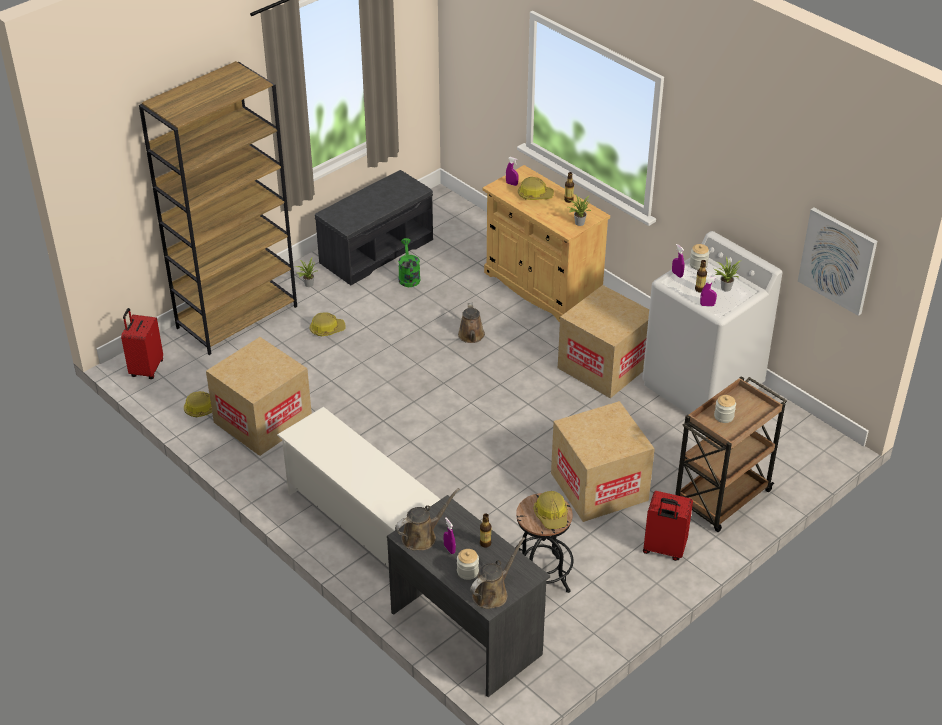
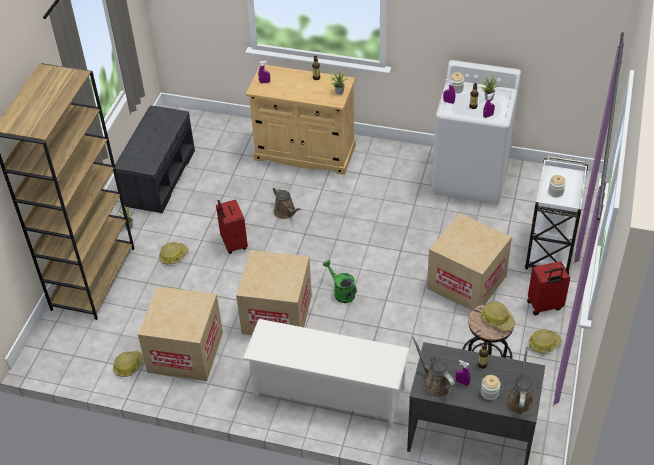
camera: 30 degrees left, 5 degrees up
red suitcase [121,308,163,379] -> red suitcase moved to [216,199,248,254]
brown watering can [395,488,460,550] -> brown watering can turned 60 degrees counterclockwise [412,337,455,398]
green watering can [398,238,420,287] -> green watering can moved to [323,260,357,303]
hard hat [518,177,554,200] -> hard hat moved to [529,329,563,354]
cardboard box [558,285,649,398] -> cardboard box moved to [236,250,312,335]
brown cart [675,376,787,532] -> white cart [525,156,588,275]
picture [798,207,877,316] -> none

